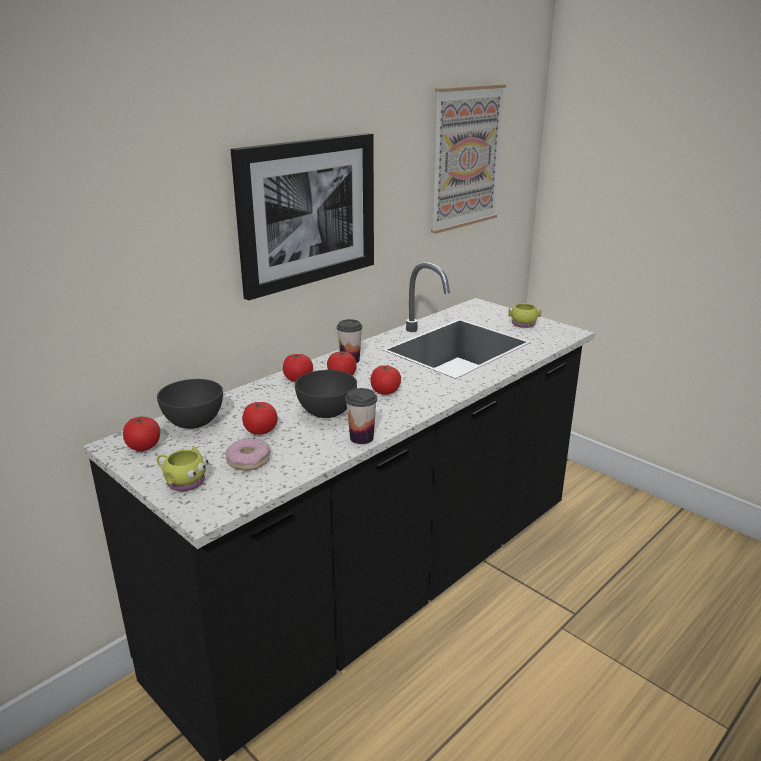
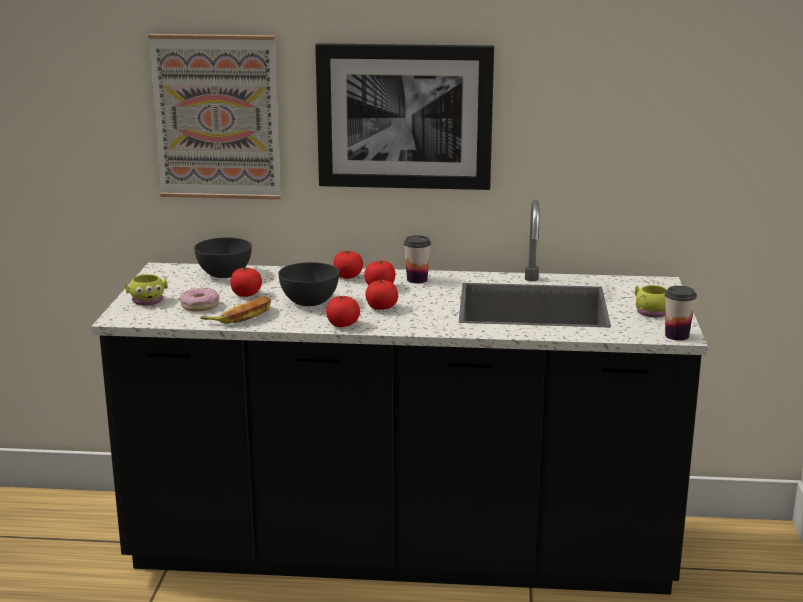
camera: 50 degrees right, 5 degrees down
tomato [123,417,160,451] -> tomato moved to [326,295,360,327]
cup [345,388,377,444] -> cup moved to [665,286,697,341]
picture [431,84,506,234] -> picture moved to [148,34,281,200]
none -> banana [200,296,271,324]

